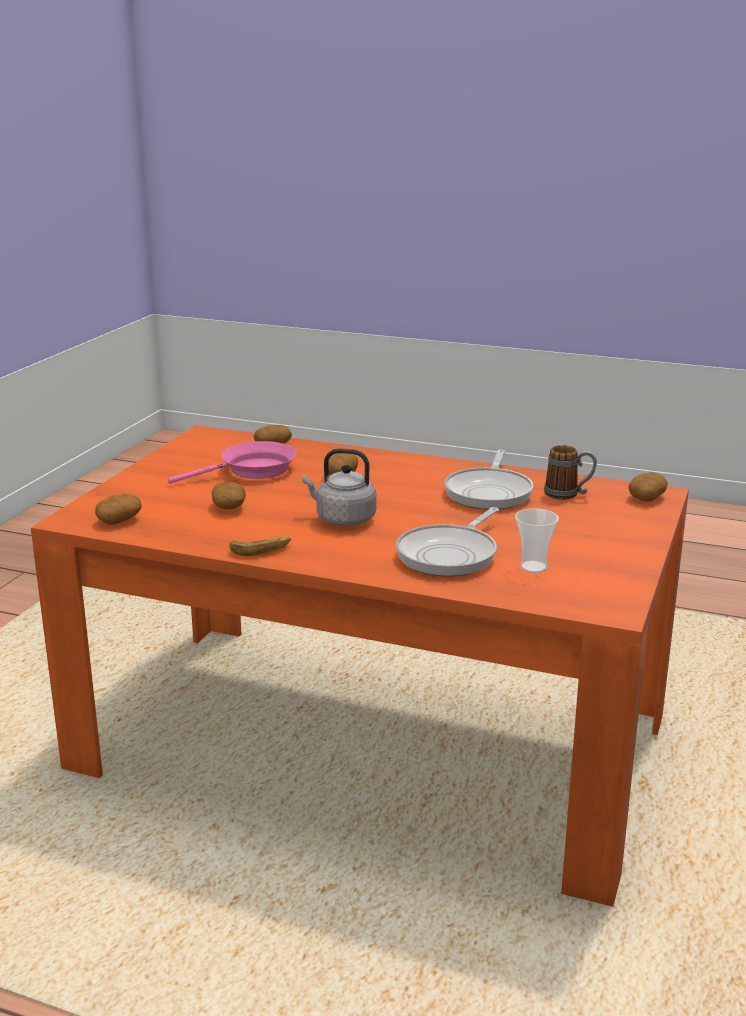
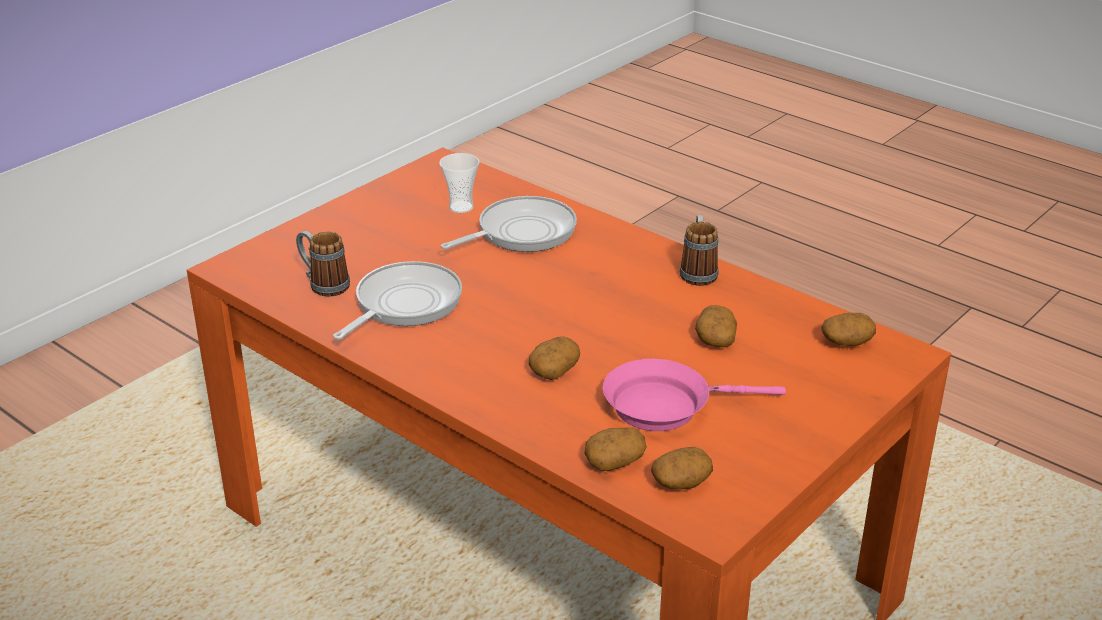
camera: 160 degrees left, 10 degrees up
banana [229,536,291,556] -> mug [680,215,718,286]
grey kettle [302,449,377,526] -> none
potato [629,472,668,502] -> potato moved to [651,447,713,490]

